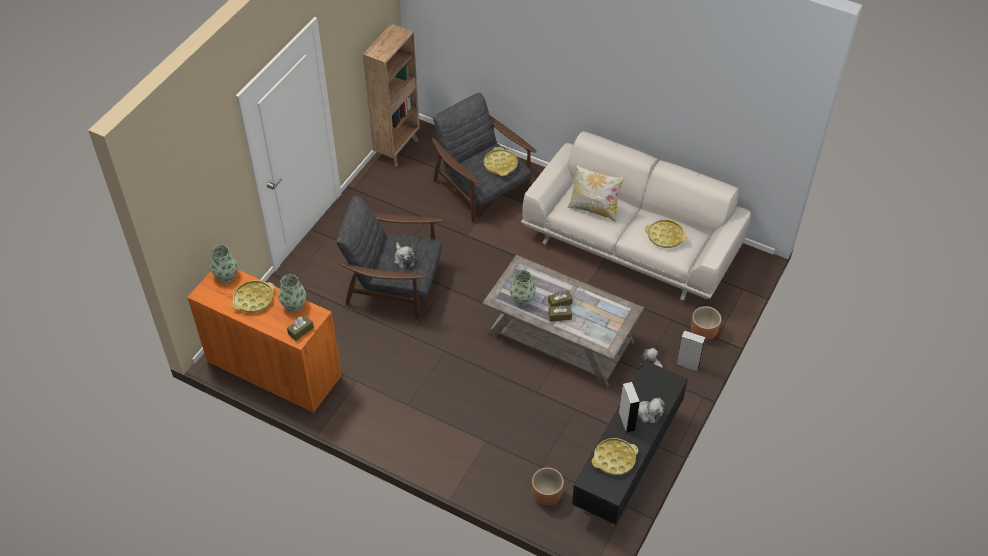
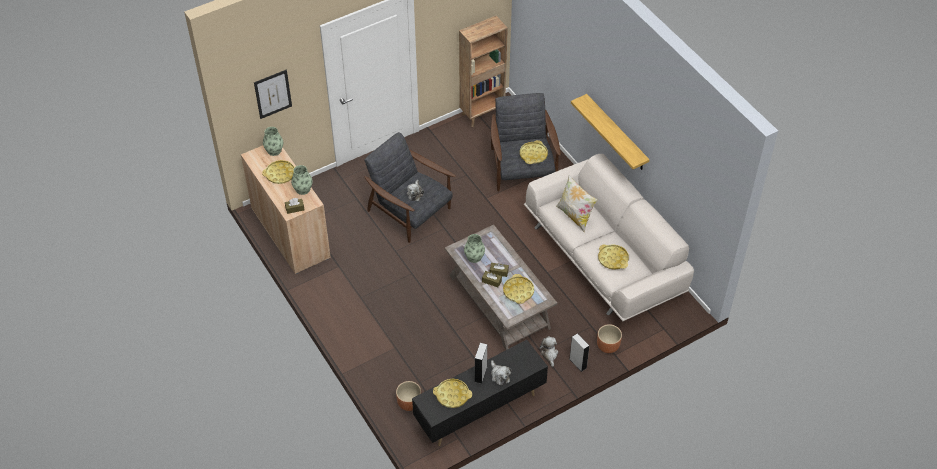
camera: 30 degrees right, 0 degrees up
orange cabinet [187,269,342,413] -> beige cabinet [241,145,331,274]
none -> picture [254,70,292,119]
none -> yellow tray [503,274,534,304]
none -> shelf [571,94,650,170]

